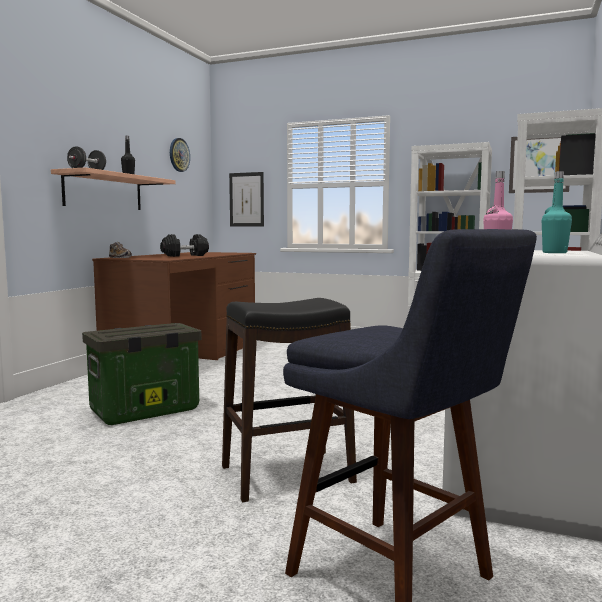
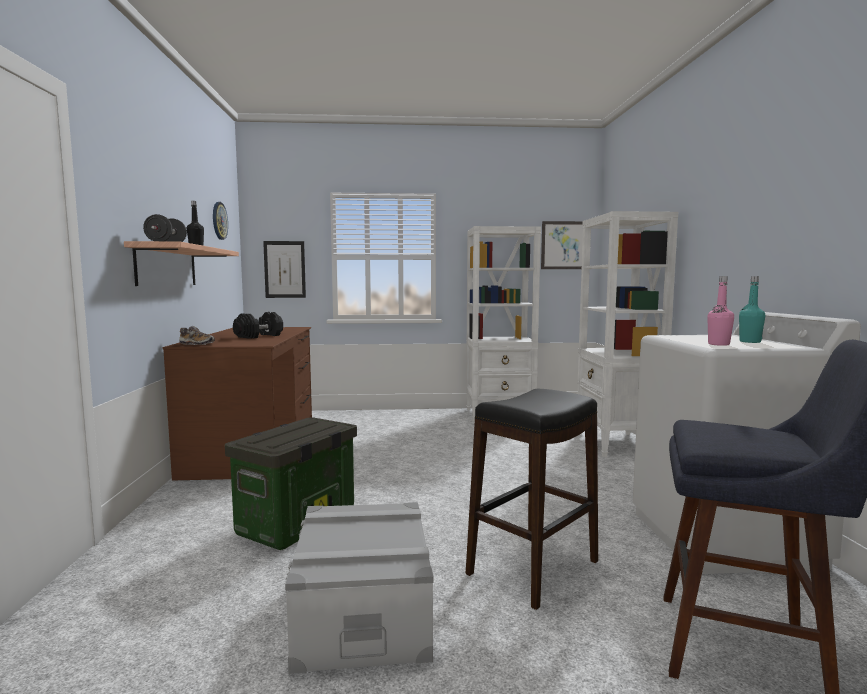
camera: 25 degrees left, 0 degrees up
none -> grey storage box [285,502,434,674]

